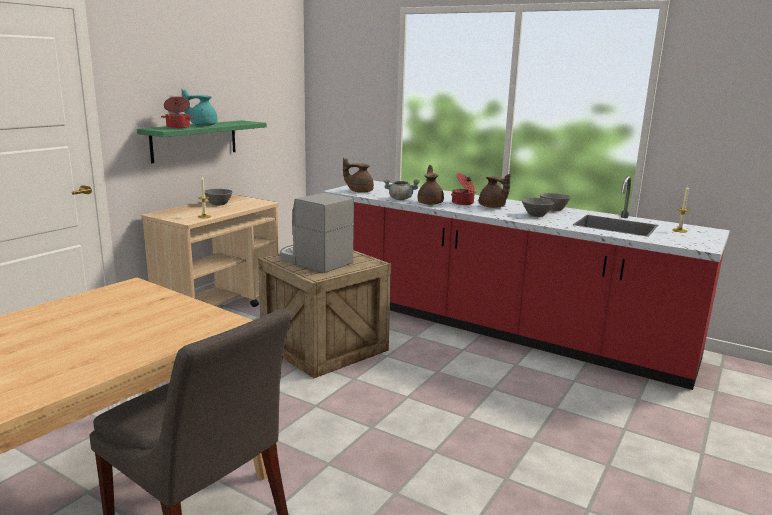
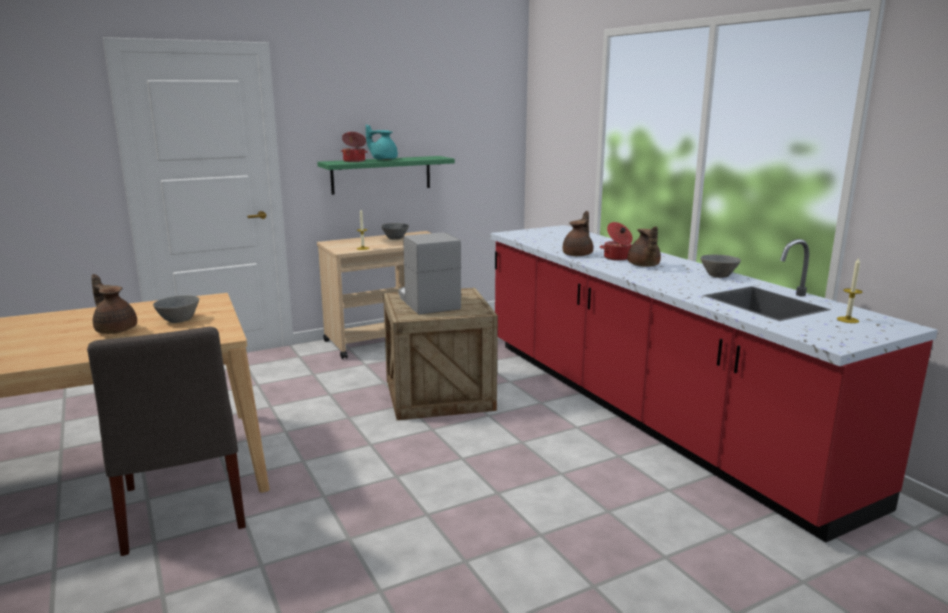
camera: 30 degrees right, 0 degrees up
brown teapot [343,158,374,193] -> brown teapot moved to [91,274,137,334]
grey cooking pot [384,179,420,200] -> none
grey bowl [522,198,554,217] -> grey bowl moved to [153,295,199,323]

